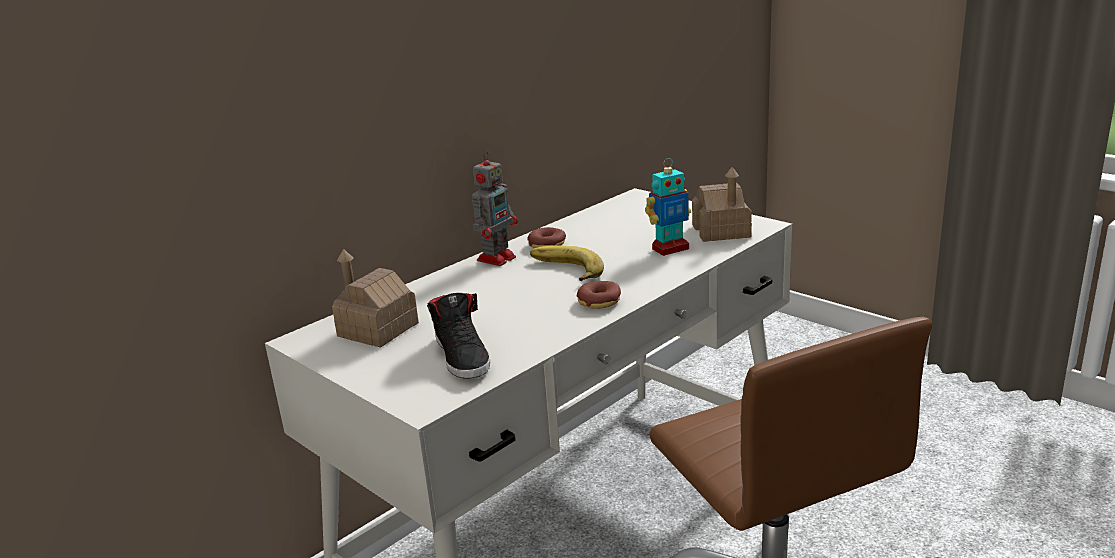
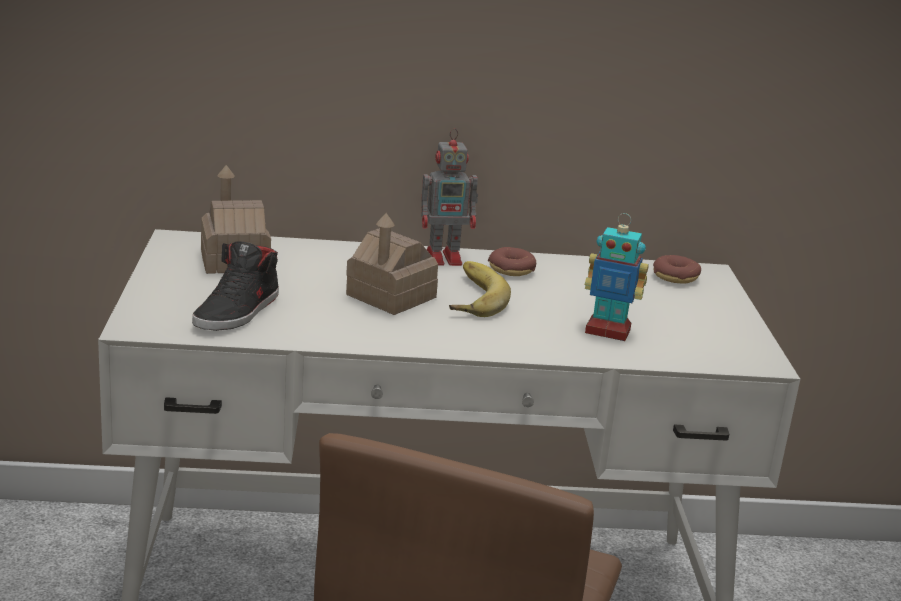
camera: 40 degrees right, 0 degrees up
donut [577,281,621,309] -> donut moved to [653,255,701,284]
toy house [692,167,752,242] -> toy house moved to [346,213,438,315]

